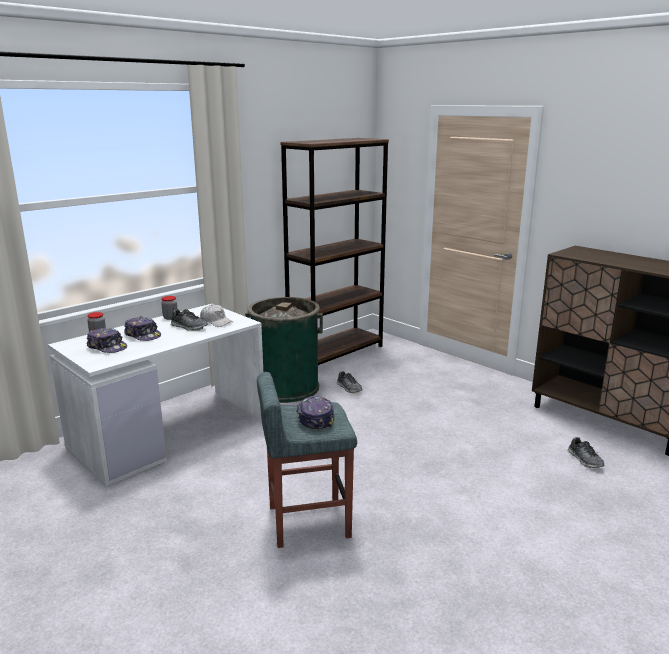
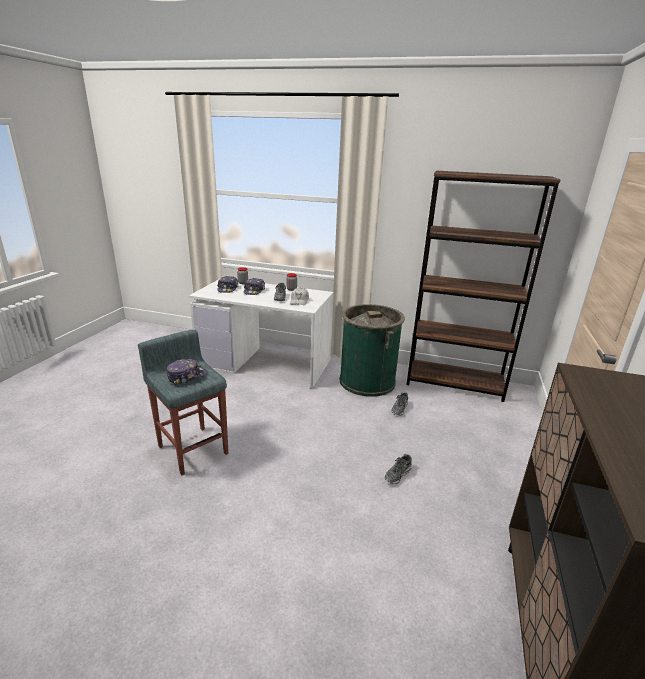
camera: 60 degrees right, 5 degrees up
shoe [567,437,605,469] -> shoe moved to [384,454,412,484]

